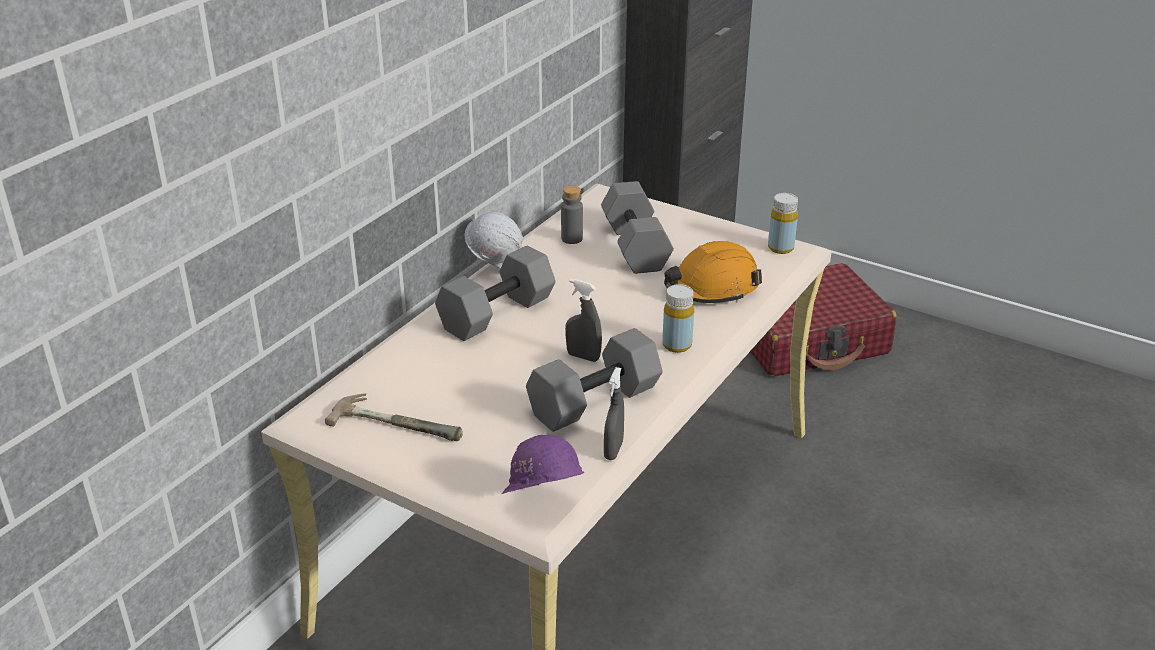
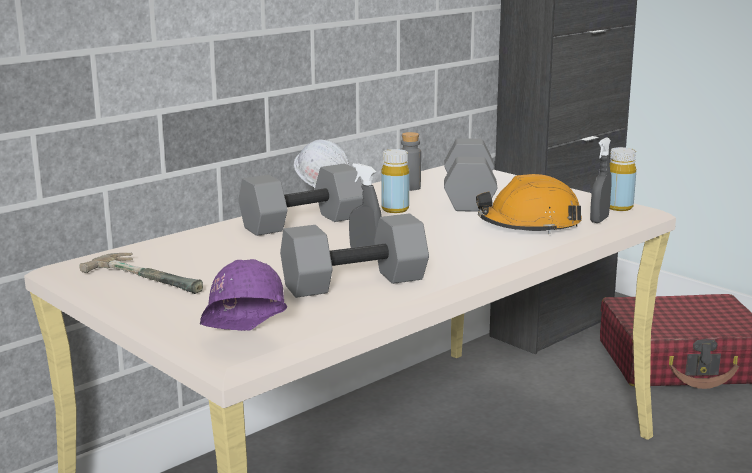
camera: 15 degrees right, 15 degrees down
grey spray bottle [604,367,624,460] -> grey spray bottle moved to [590,138,611,223]
yellow bottle [662,284,694,353] -> yellow bottle moved to [381,149,409,213]

